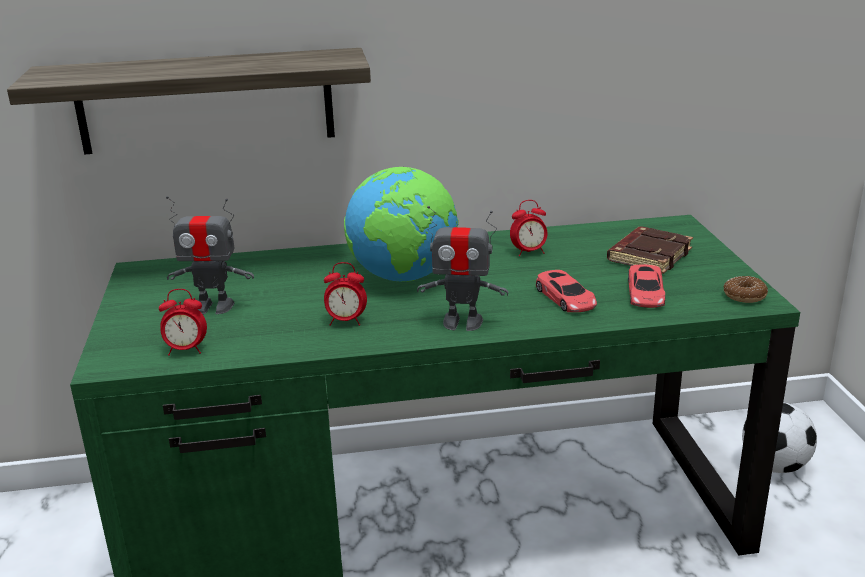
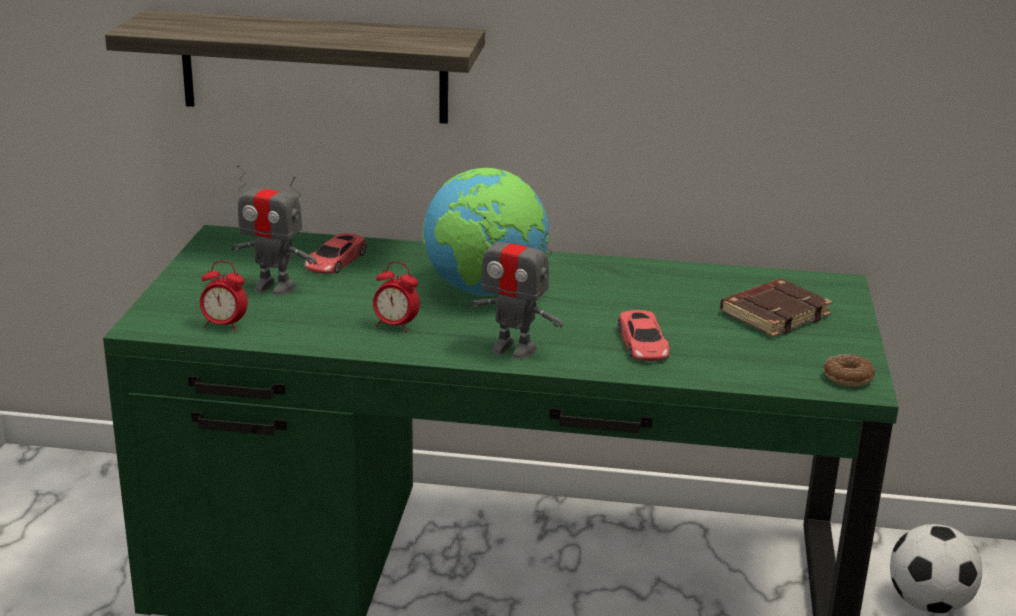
camera: 15 degrees right, 0 degrees up
alarm clock [510,200,547,256] -> none
red toy car [628,264,665,308] -> red toy car moved to [304,233,367,274]

